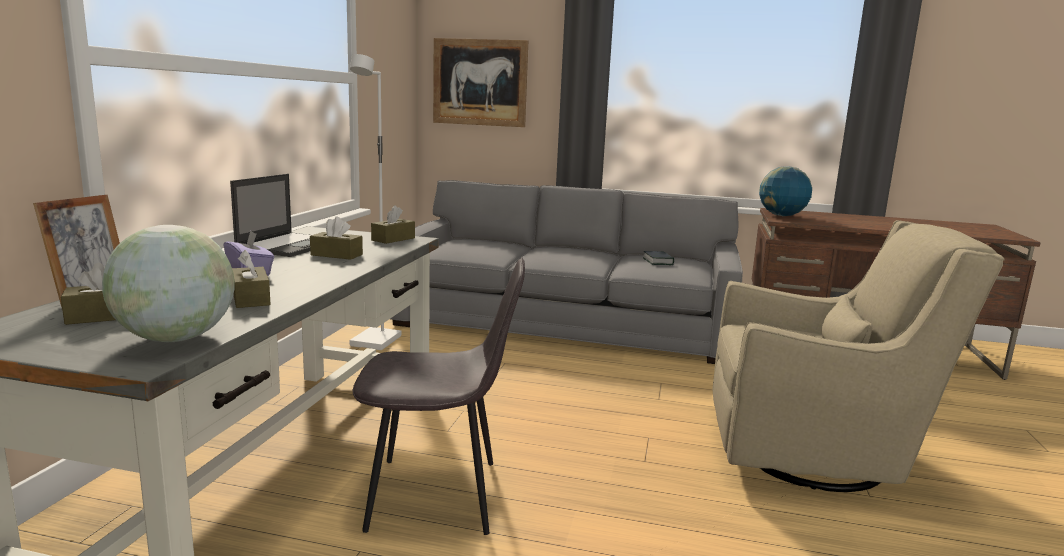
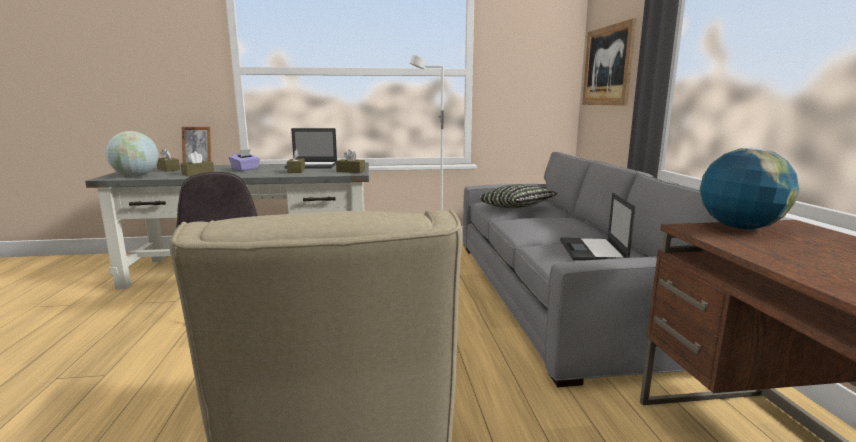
camera: 70 degrees right, 0 degrees up
book [643,251,674,265] -> laptop [560,192,635,261]
none -> pillow [479,184,558,208]

